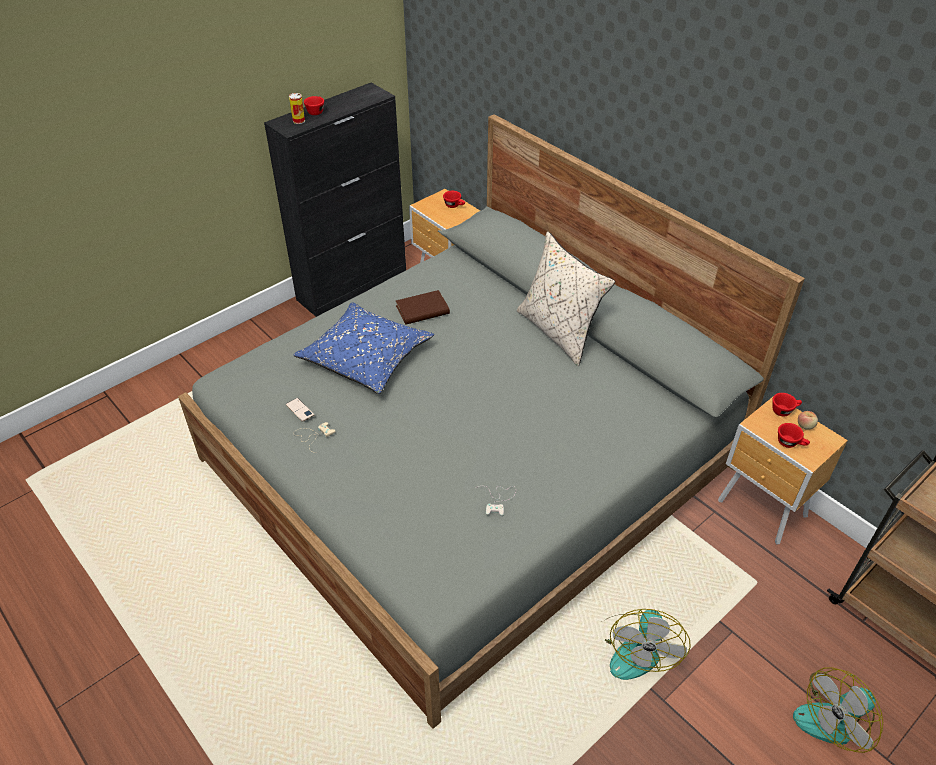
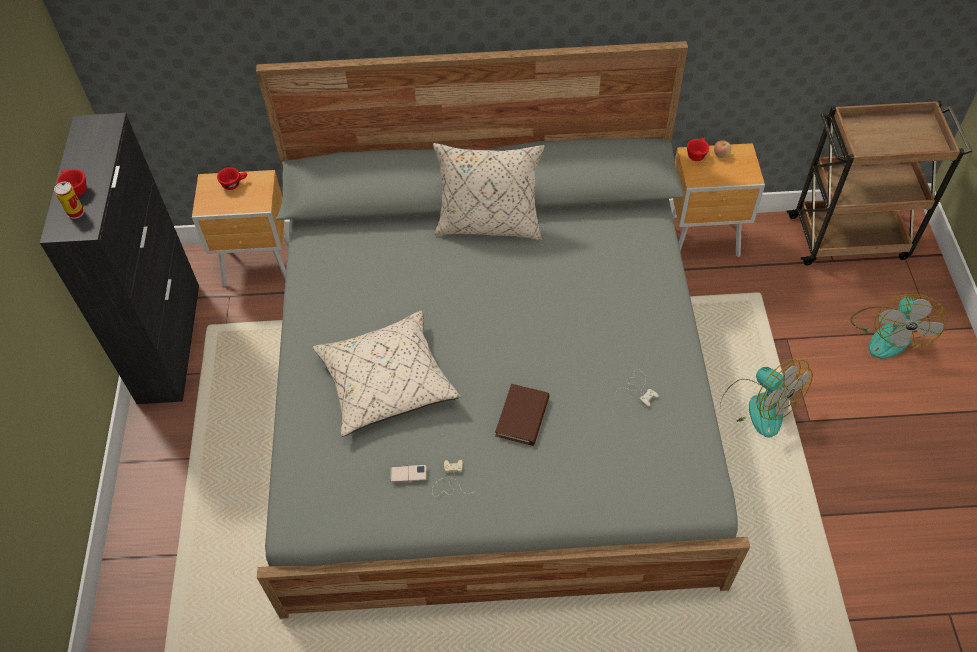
camera: 50 degrees left, 10 degrees up
blue pillow [293,302,434,394] -> beige pillow [312,311,460,436]
brown book [396,290,450,325] -> brown book moved to [495,384,550,446]
red cup [778,423,810,448] -> none

